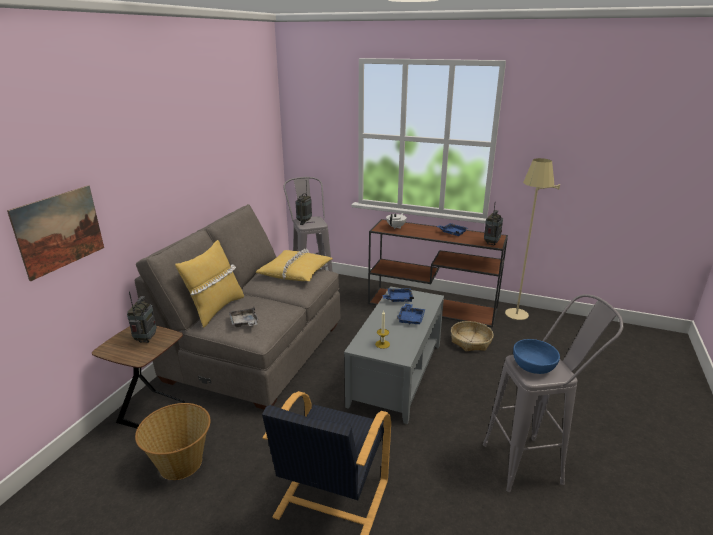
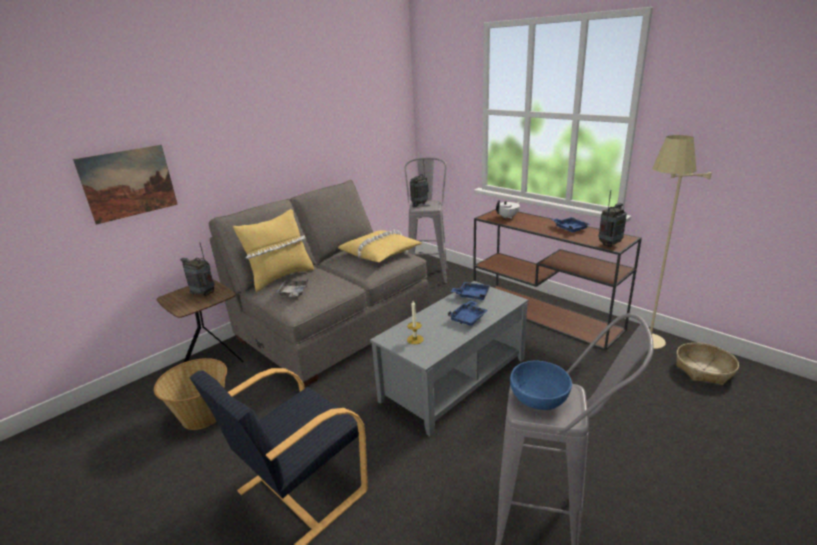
camera: 25 degrees right, 0 degrees up
radio [127,292,157,343] -> radio turned 90 degrees counterclockwise [180,242,215,296]
basket [451,321,494,351] -> basket moved to [676,343,739,385]

